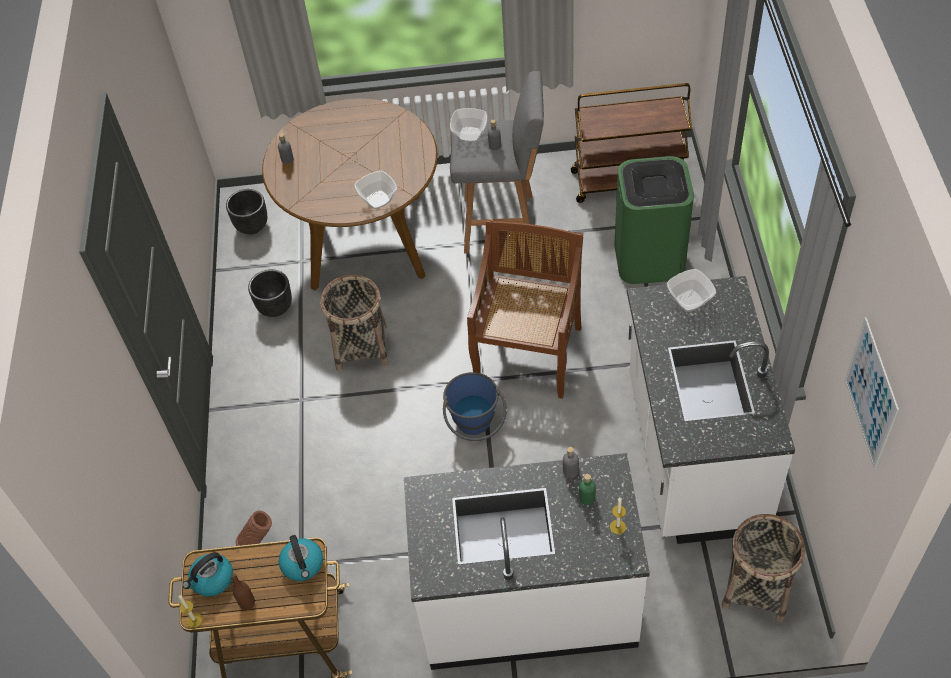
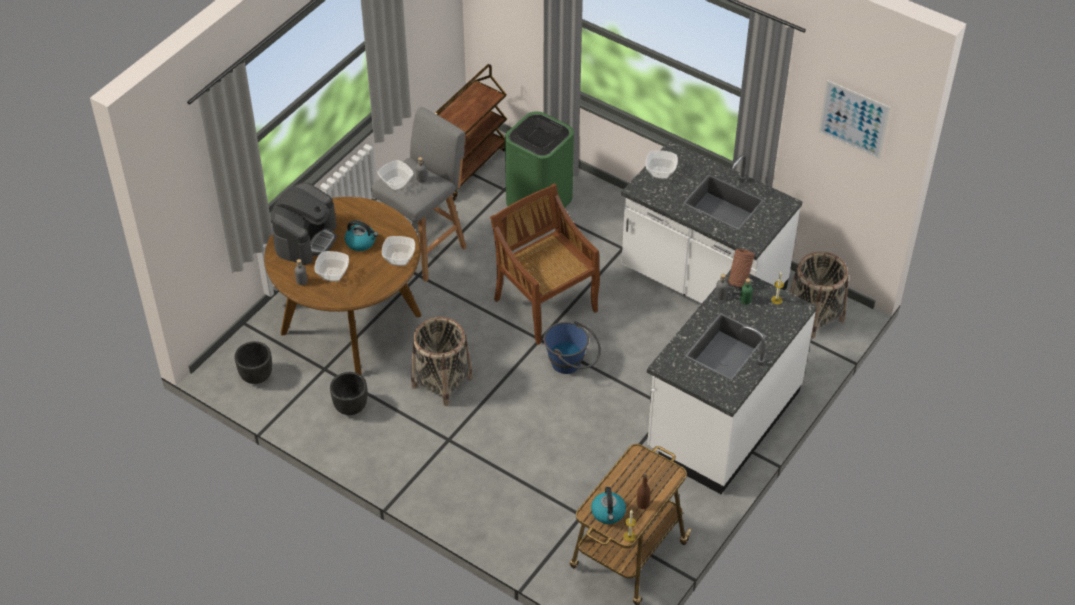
camera: 55 degrees left, 5 degrees down
brown vase [236,511,272,546] -> brown vase moved to [728,249,755,287]
kettle [279,535,323,581] -> kettle moved to [345,220,378,251]
none -> coffee machine [271,182,337,265]
none -> bowl [314,251,349,282]

